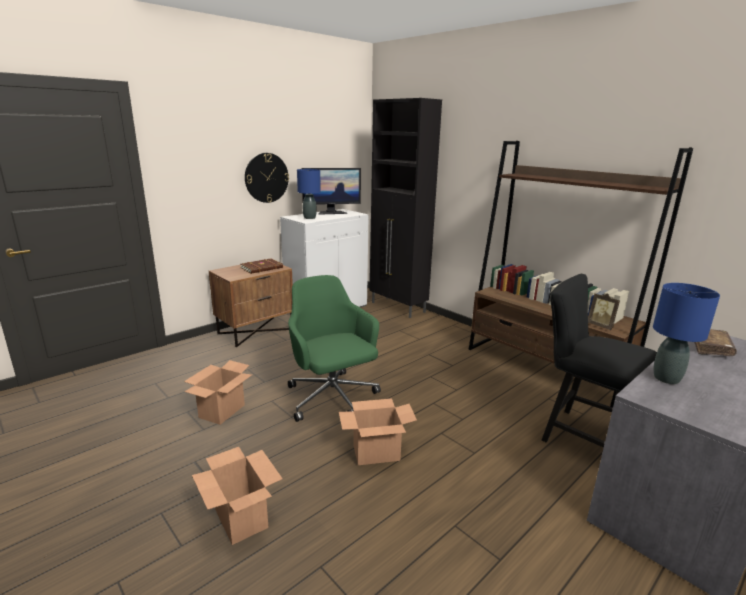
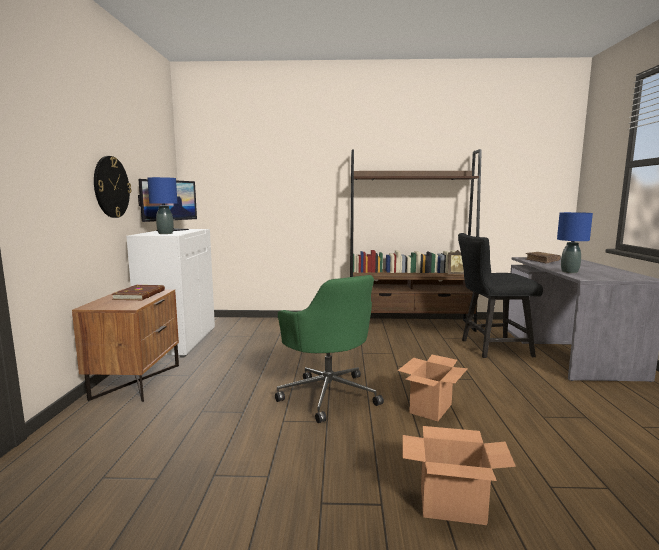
camera: 45 degrees left, 10 degrees down
cardboard box [184,360,252,425] -> none
green office chair [288,275,381,422] -> green office chair turned 135 degrees counterclockwise [275,275,384,423]
black cabinet [370,98,442,318] -> none

